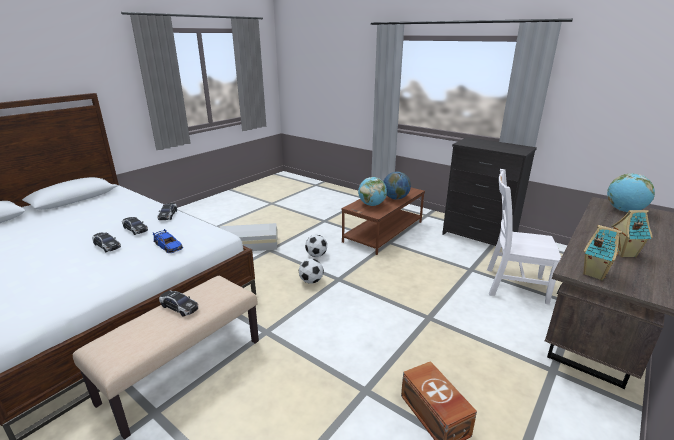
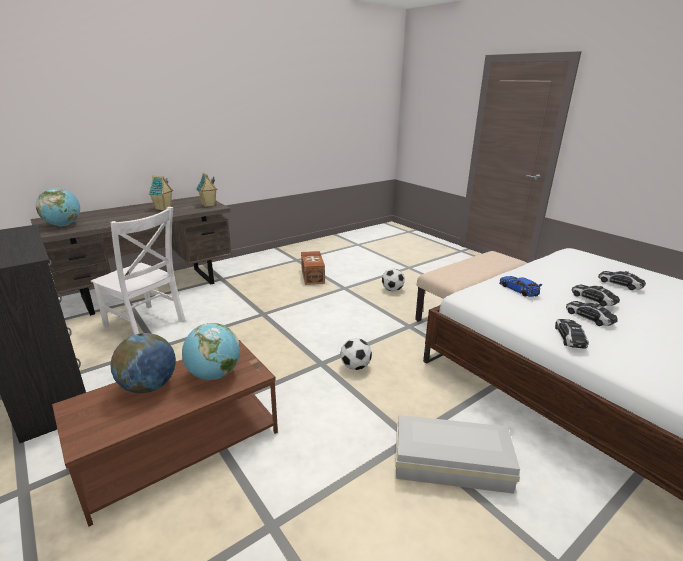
camera: 165 degrees left, 0 degrees up
toy car [159,291,198,317] -> toy car moved to [598,271,646,290]
football [305,235,327,257] -> football moved to [382,269,405,291]

